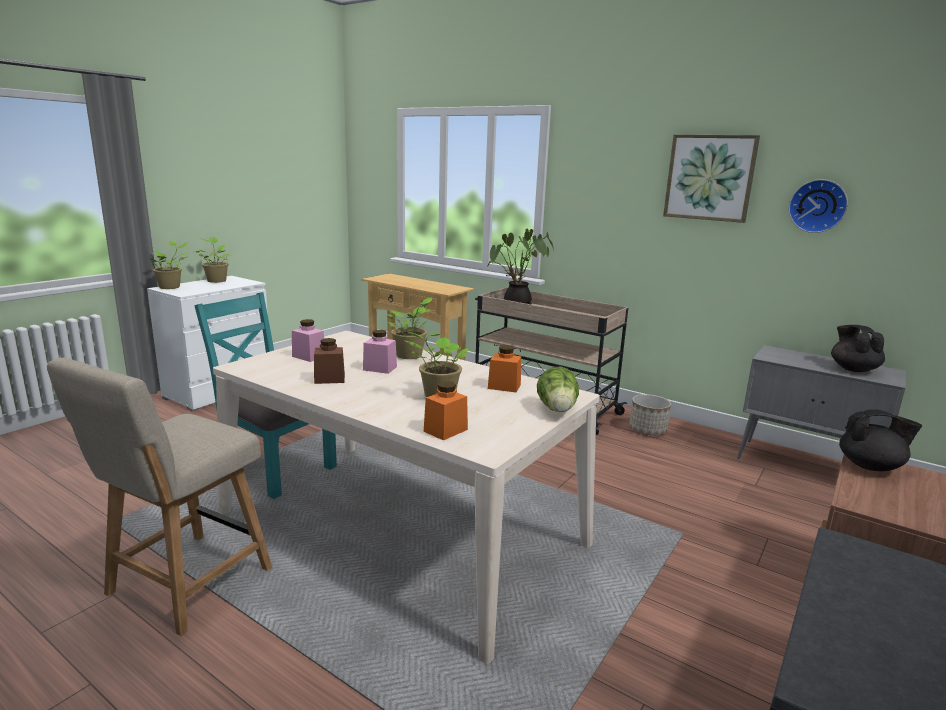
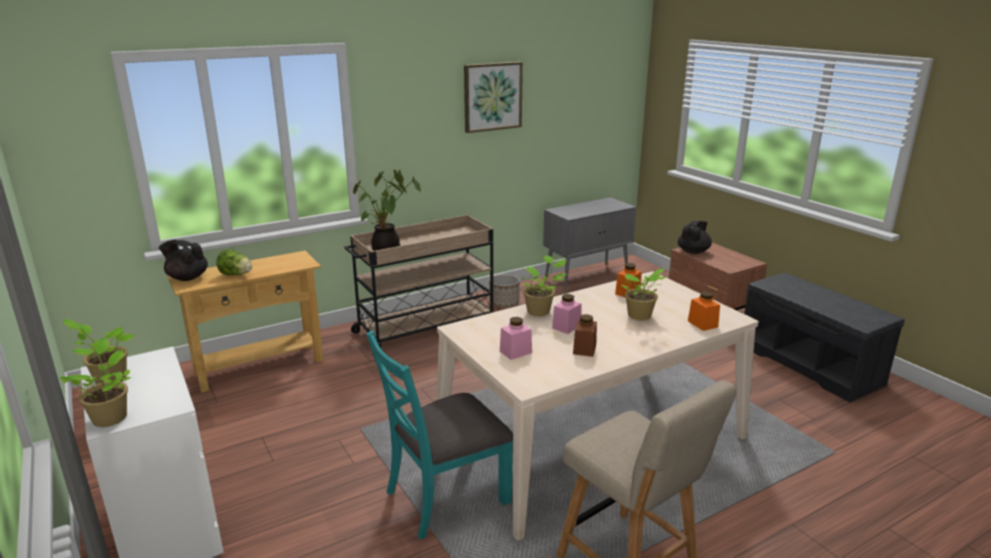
camera: 65 degrees left, 5 degrees up
lettuce [537,367,579,412] -> lettuce moved to [216,249,252,275]
wall clock [789,179,848,233] -> none
black teapot [831,325,885,372] -> black teapot moved to [159,240,208,281]

